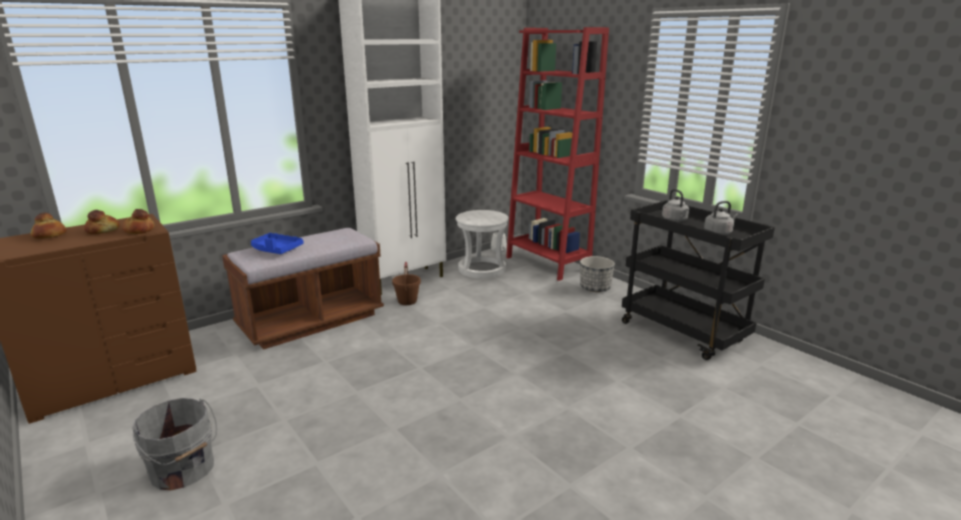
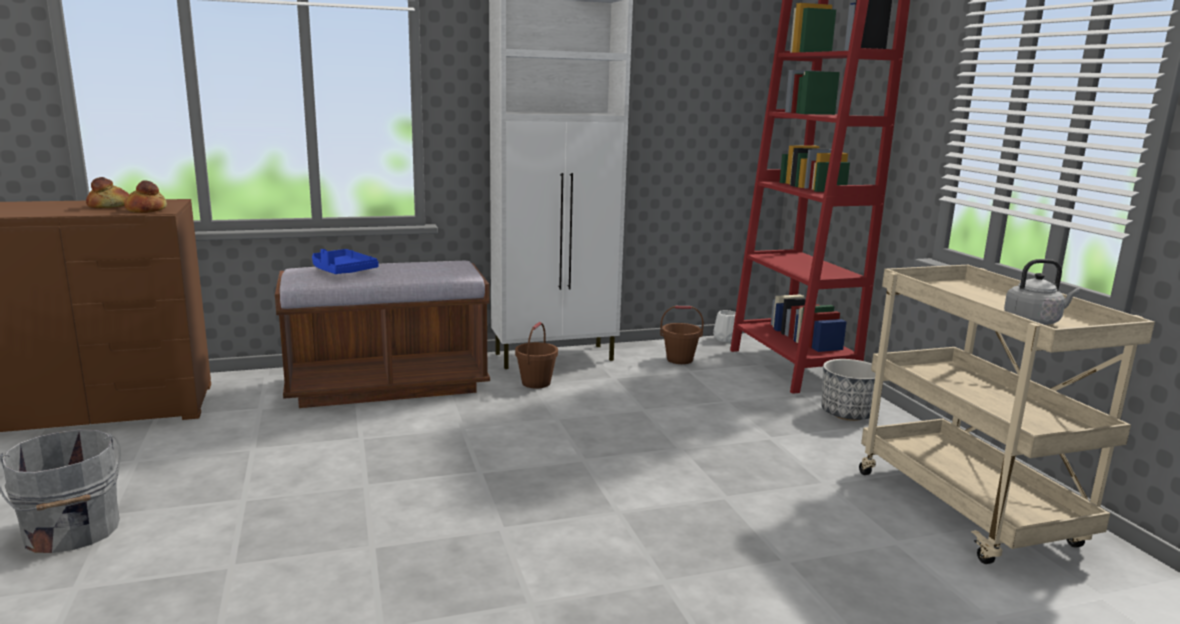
camera: 20 degrees right, 5 degrees down
bread [31,213,66,239] -> none
white stool [456,210,509,279] -> brown bucket [660,306,704,364]
black cart [622,200,775,360] -> beige cart [859,265,1155,564]
grey kettle [662,189,689,222] -> none

